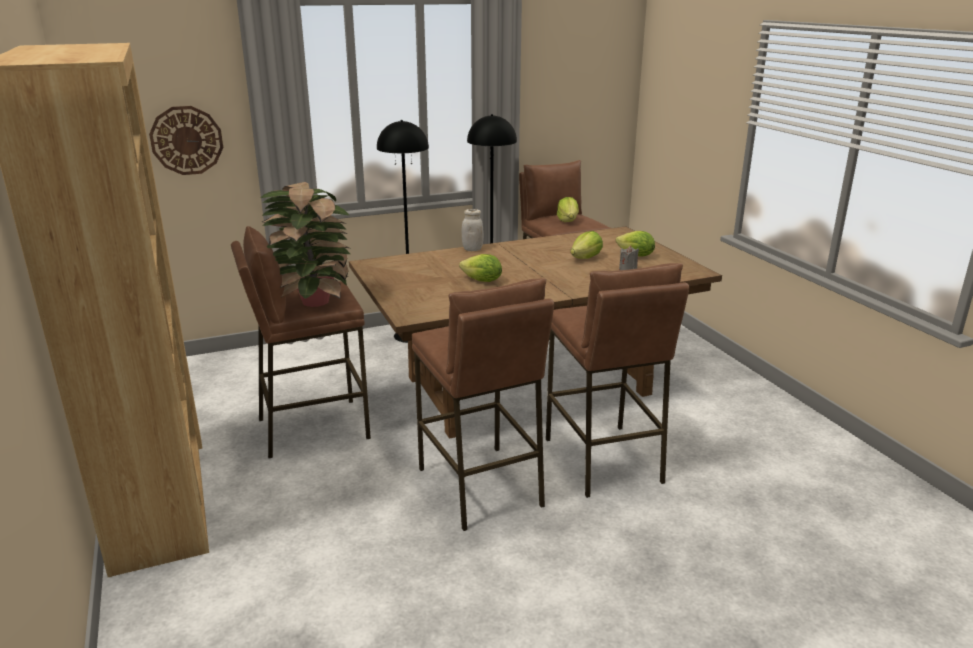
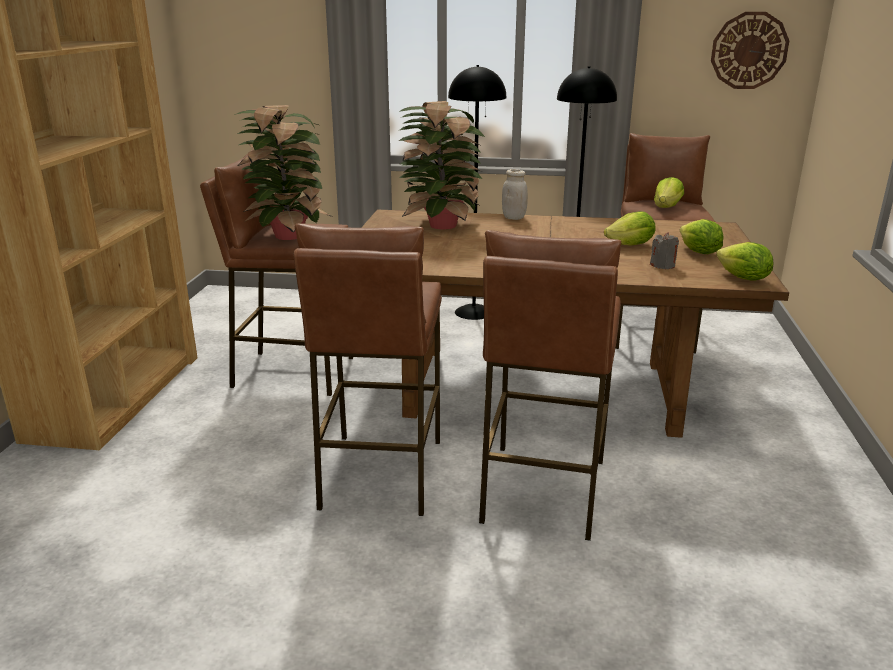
camera: 30 degrees right, 0 degrees up
wall clock [149,106,223,175] -> wall clock moved to [711,12,789,89]
lettuce [459,254,502,282] -> lettuce moved to [716,242,774,281]
none -> potted plant [399,101,485,229]

